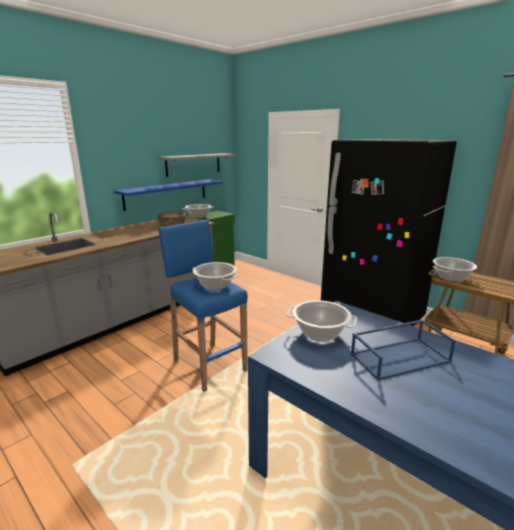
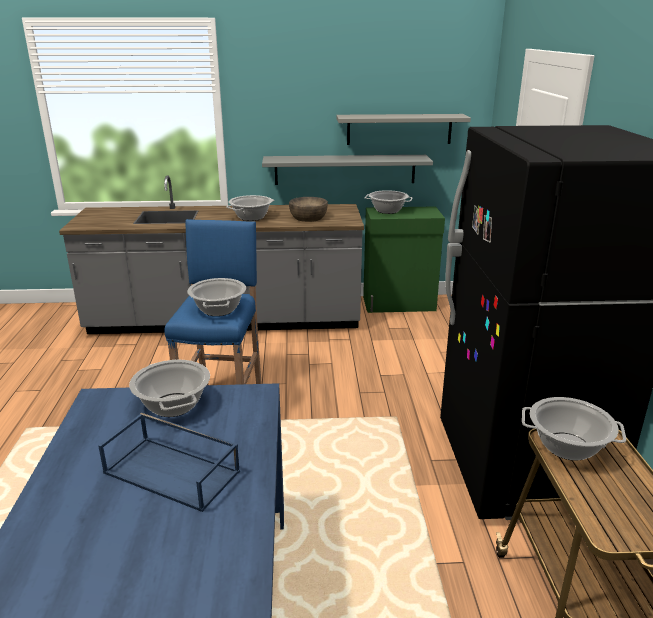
camera: 45 degrees right, 5 degrees up
blue shelf [114,179,223,211] -> grey shelf [262,155,433,185]
none -> cooking pot [226,195,275,221]

